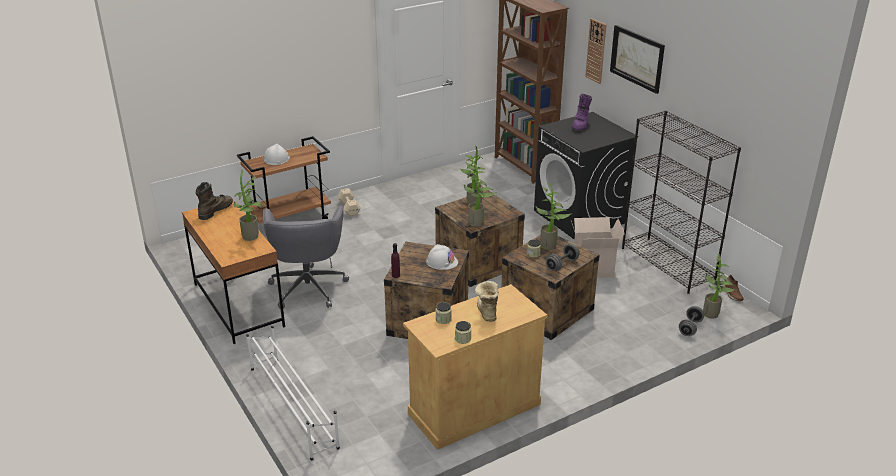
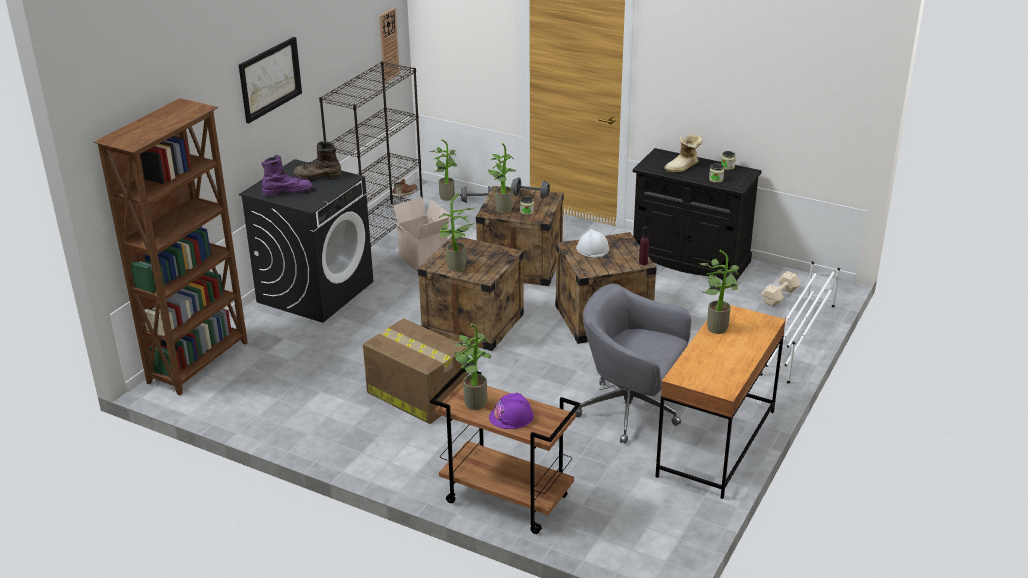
camera: 120 degrees left, 0 degrees up
brown boot [195,182,233,220] -> brown boot moved to [293,141,342,181]
grey office chair [263,206,349,308] -> grey office chair turned 120 degrees counterclockwise [575,284,691,444]
white hard hat [264,144,290,165] -> purple hard hat [489,392,534,429]
beige dumbbell [337,188,361,216] -> beige dumbbell moved to [761,271,800,307]
beige cabinet [403,284,548,450] -> black cabinet [633,148,762,281]
potted plant [464,162,497,227] -> potted plant moved to [455,324,491,410]
wall clock [585,18,607,84] -> wall clock moved to [379,8,400,83]
none -> cardboard box [363,318,468,424]

